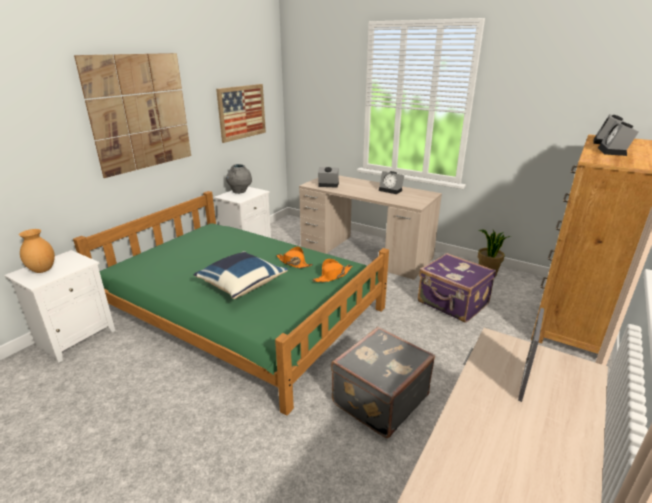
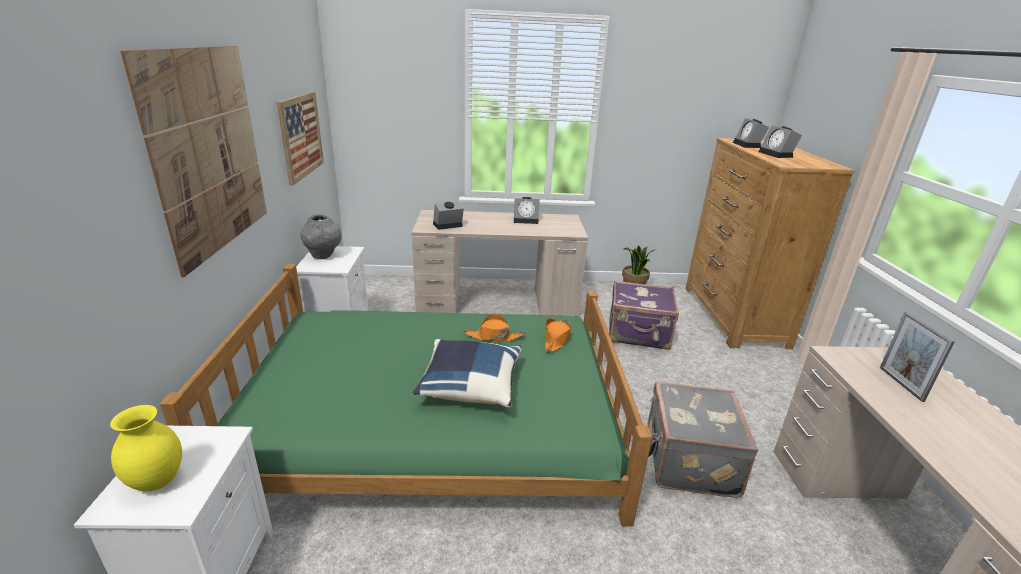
camera: 35 degrees left, 0 degrees up
brown vase [19,229,55,273] -> yellow vase [110,405,182,492]

